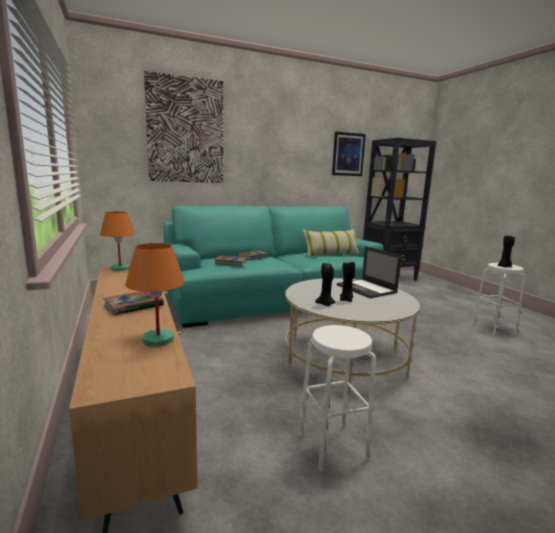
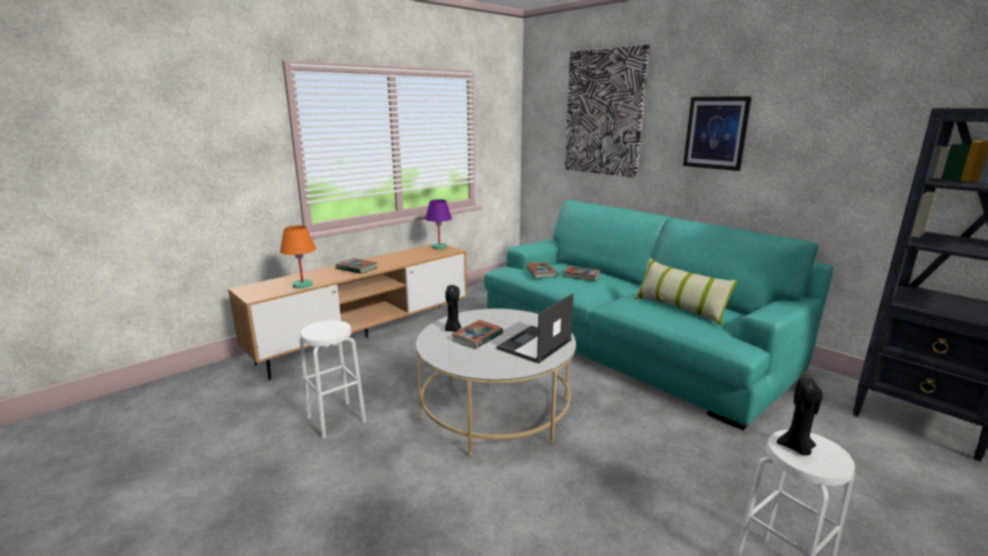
camera: 70 degrees right, 5 degrees up
orange table lamp [100,211,135,271] -> purple table lamp [425,200,452,249]
picture [332,132,366,176] -> picture moved to [683,96,752,171]
black candle [340,260,355,302] -> book [451,320,503,349]

